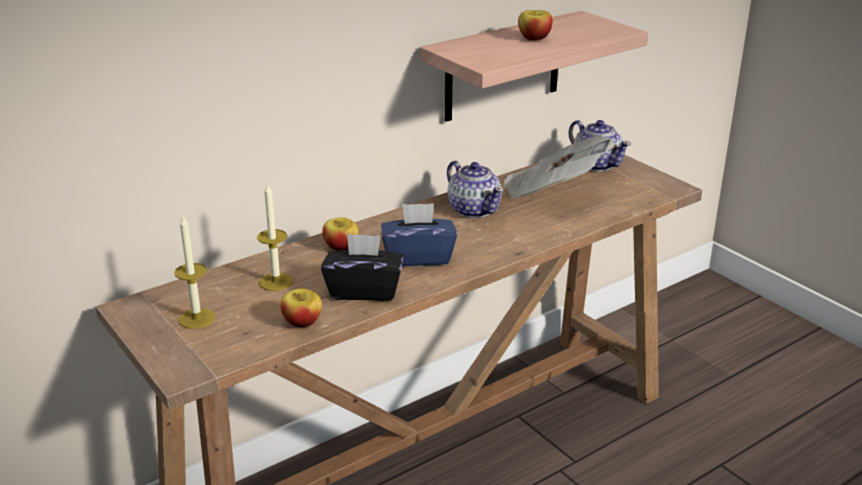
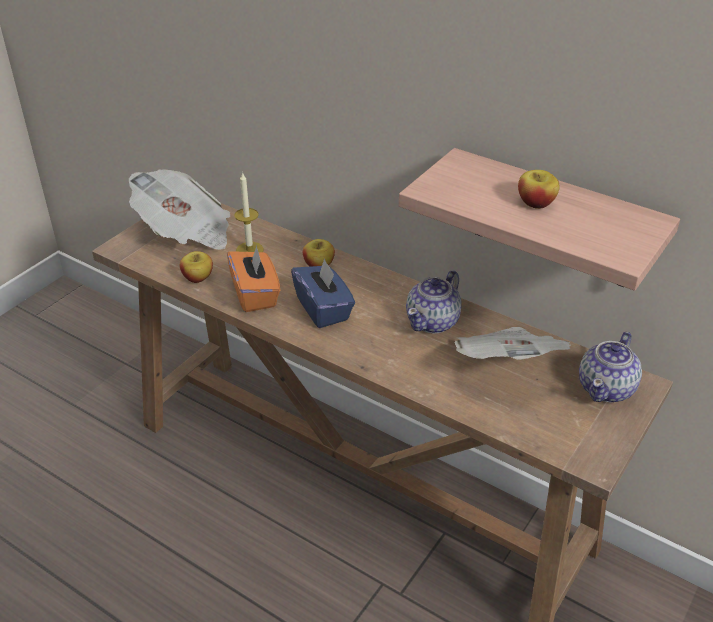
camera: 70 degrees right, 10 degrees up
candle [174,214,216,329] -> newspaper [129,170,231,250]
black tissue box [321,233,403,301] -> orange tissue box [227,245,280,312]

